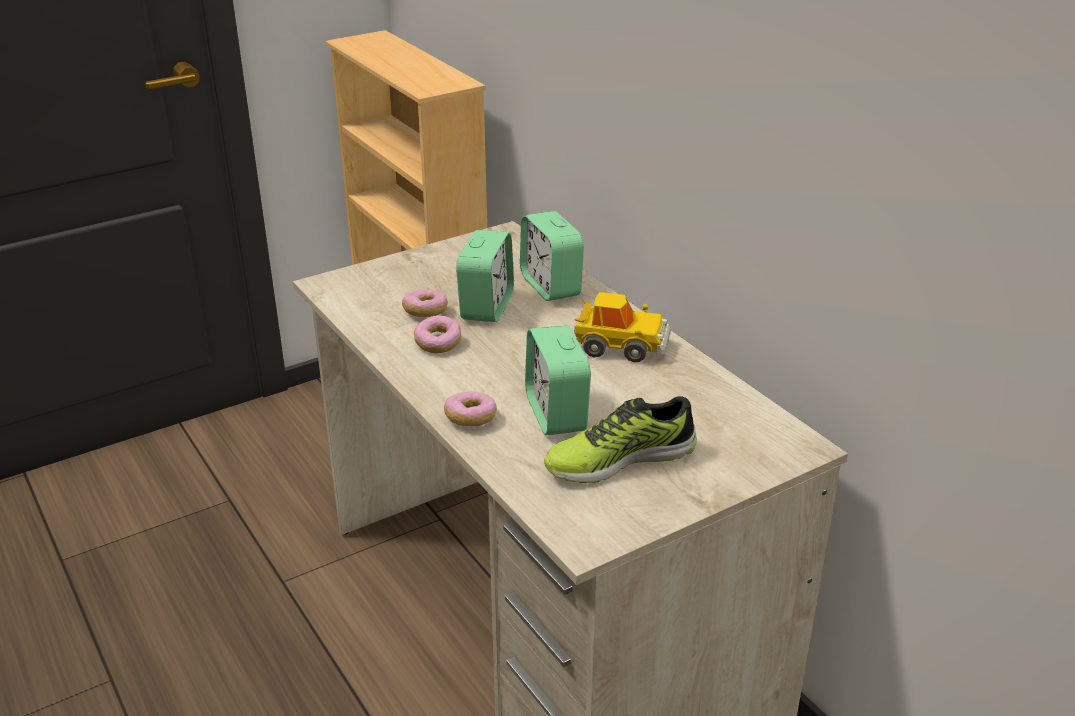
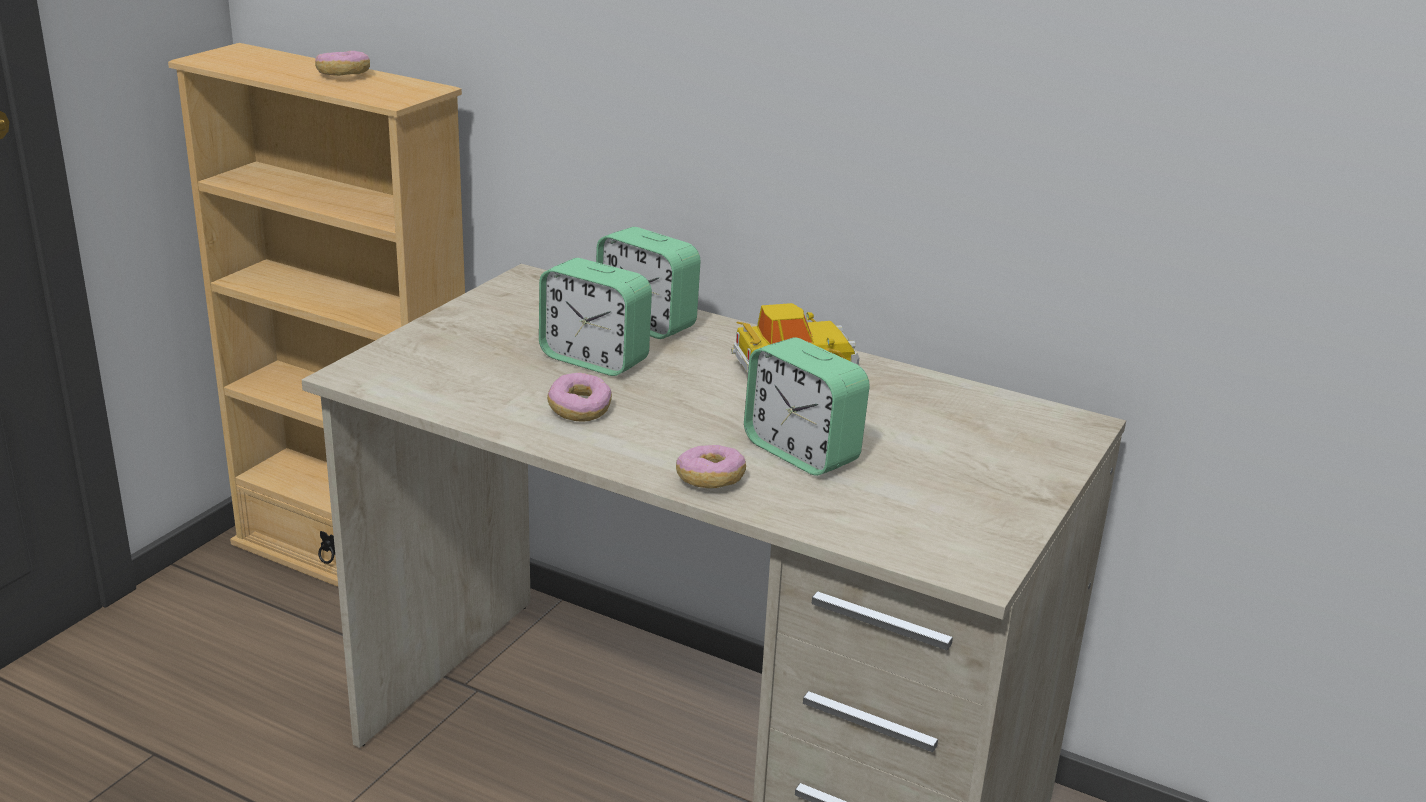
camera: 30 degrees left, 5 degrees down
donut [402,289,448,317] -> donut moved to [315,51,370,76]
alarm clock [456,230,514,322] -> alarm clock turned 135 degrees clockwise [539,258,652,376]
shoe [544,396,697,483] -> none

